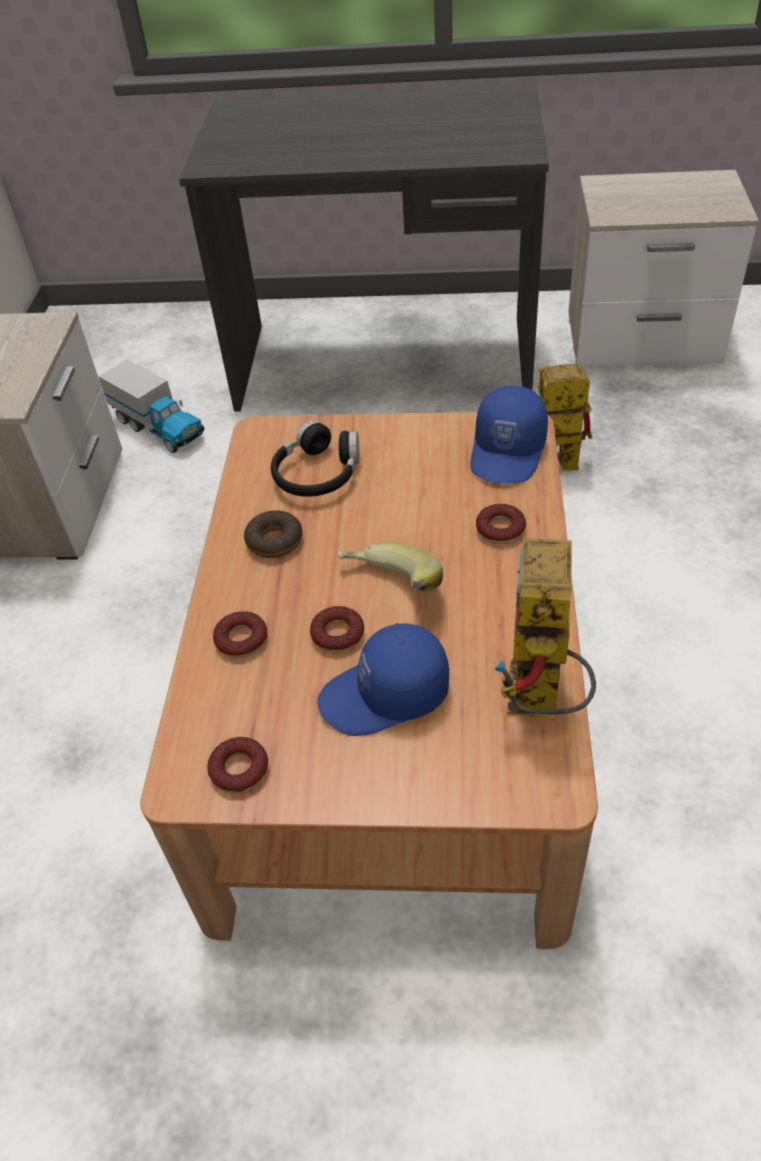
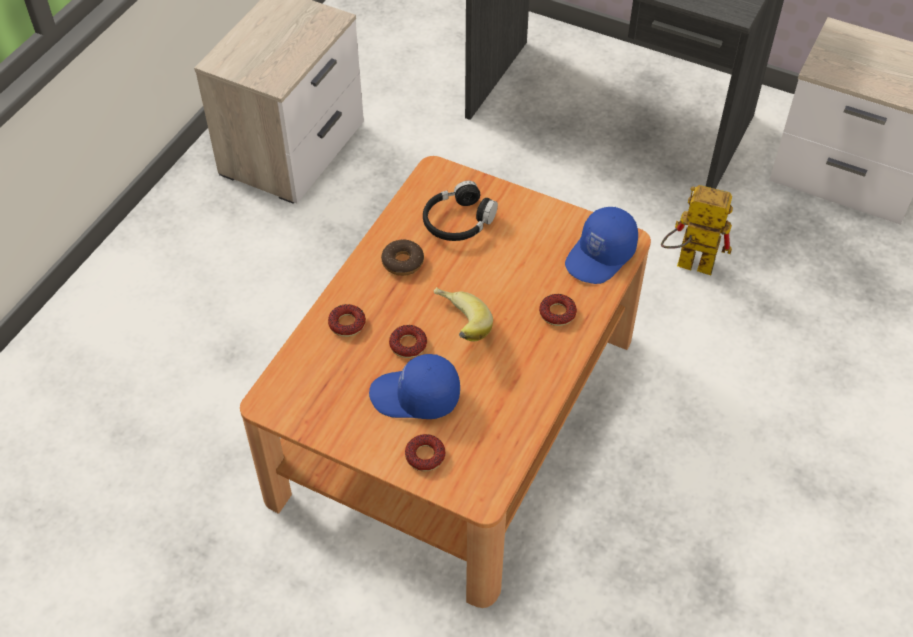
camera: 20 degrees right, 5 degrees up
toy truck [98,359,205,453] -> none
donut [208,737,268,793] -> donut moved to [405,434,446,472]
toy robot [494,538,596,718] -> none

